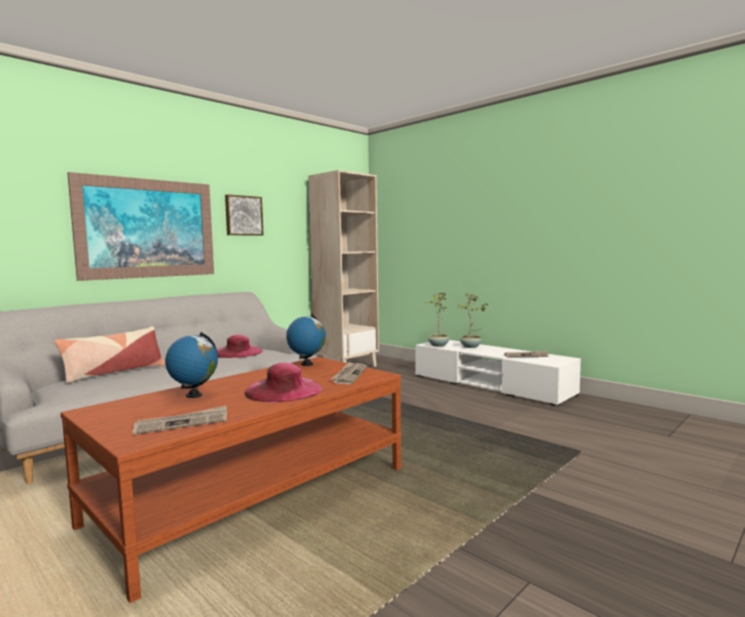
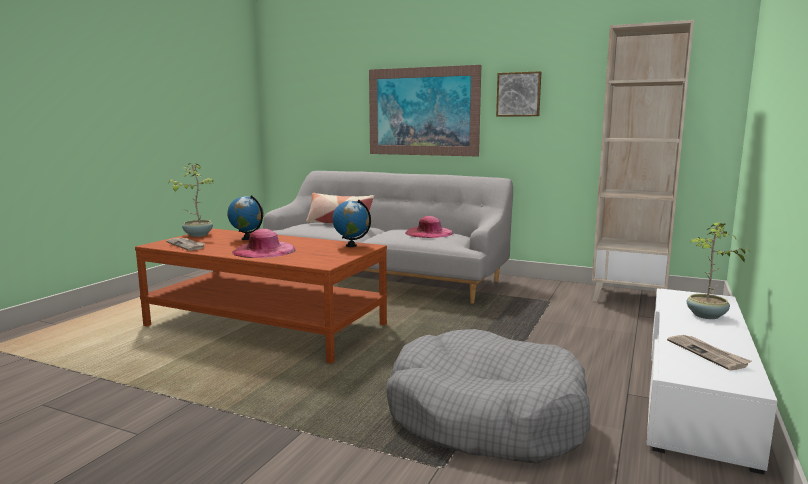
camera: 70 degrees right, 5 degrees up
newspaper [330,362,367,384] -> none
potted plant [423,293,449,347] -> potted plant moved to [168,163,213,237]
none -> grey dog bed [386,329,590,464]

